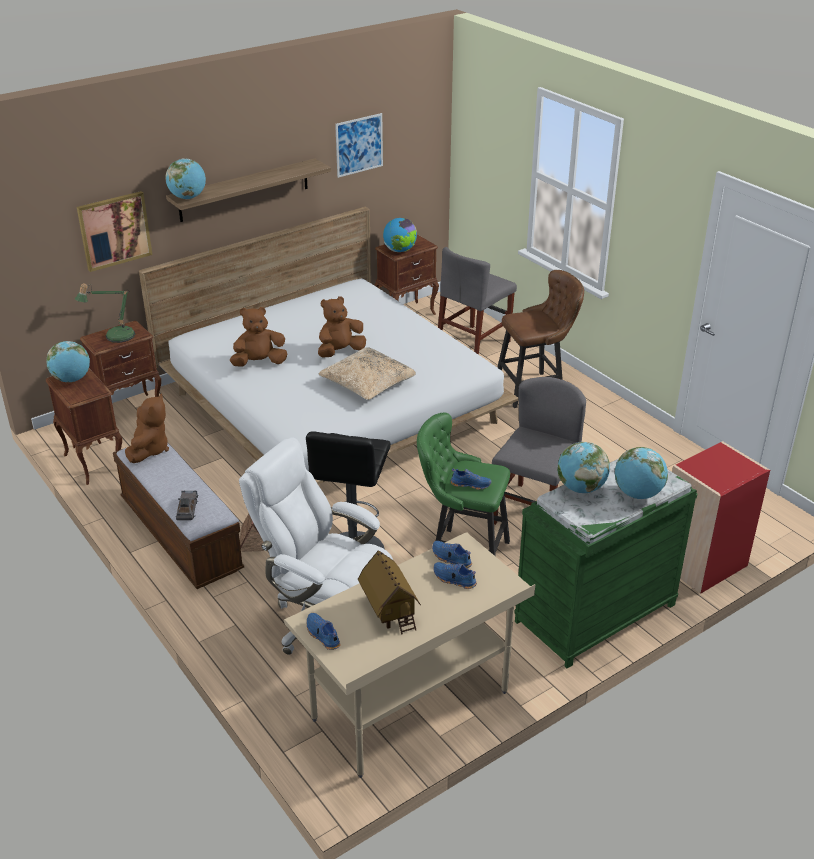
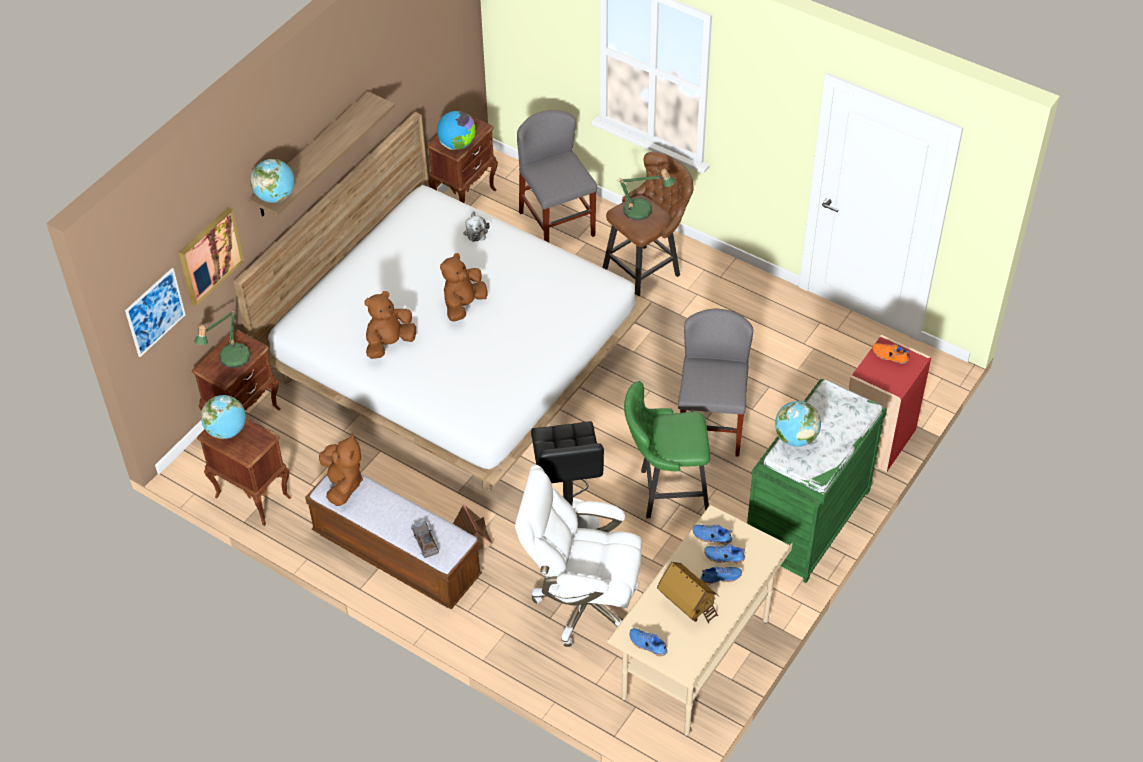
camera: 20 degrees left, 15 degrees up
beige pillow [319,347,416,400] -> none
picture [335,113,383,178] -> picture moved to [125,268,186,357]
grey chair [438,247,517,355] -> grey chair turned 135 degrees clockwise [517,110,597,243]
blue shoe [450,468,491,490] -> blue shoe moved to [700,566,742,585]
globe [615,447,668,499] -> none
none -> plush toy [463,211,490,242]
none -> table lamp [617,169,675,220]
none -> orange shoe [873,343,909,364]

